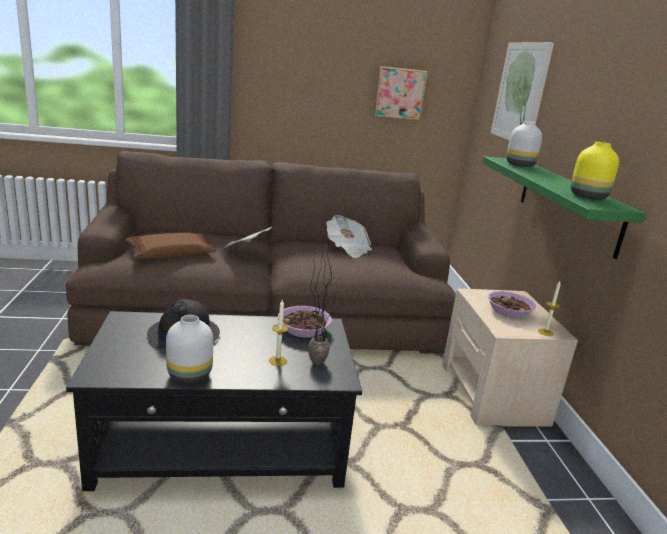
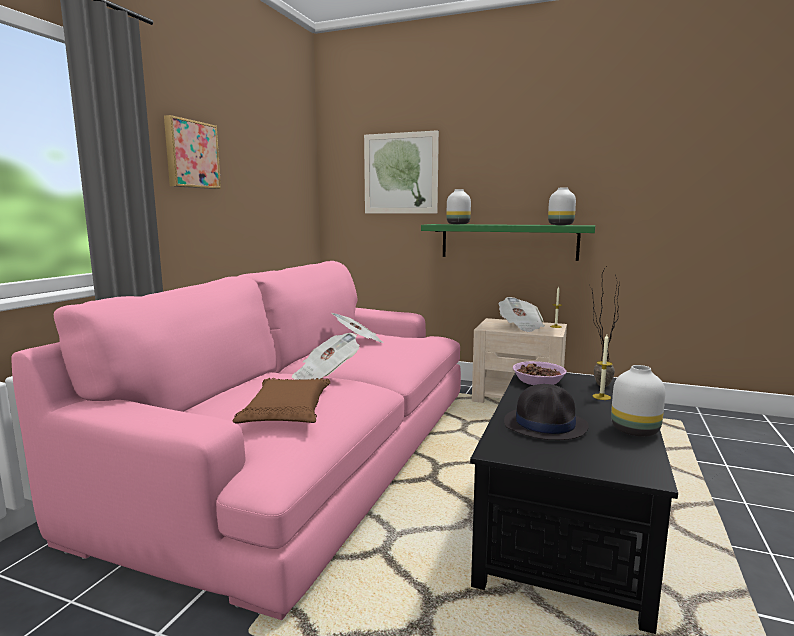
camera: 60 degrees left, 10 degrees down
brown sofa [66,151,456,354] -> pink sofa [11,261,461,620]
picture [374,66,428,121] -> picture moved to [164,115,221,189]
bowl [488,291,536,318] -> newspaper [499,297,545,332]
yellow vase [571,142,619,200] -> white vase [548,188,576,225]

